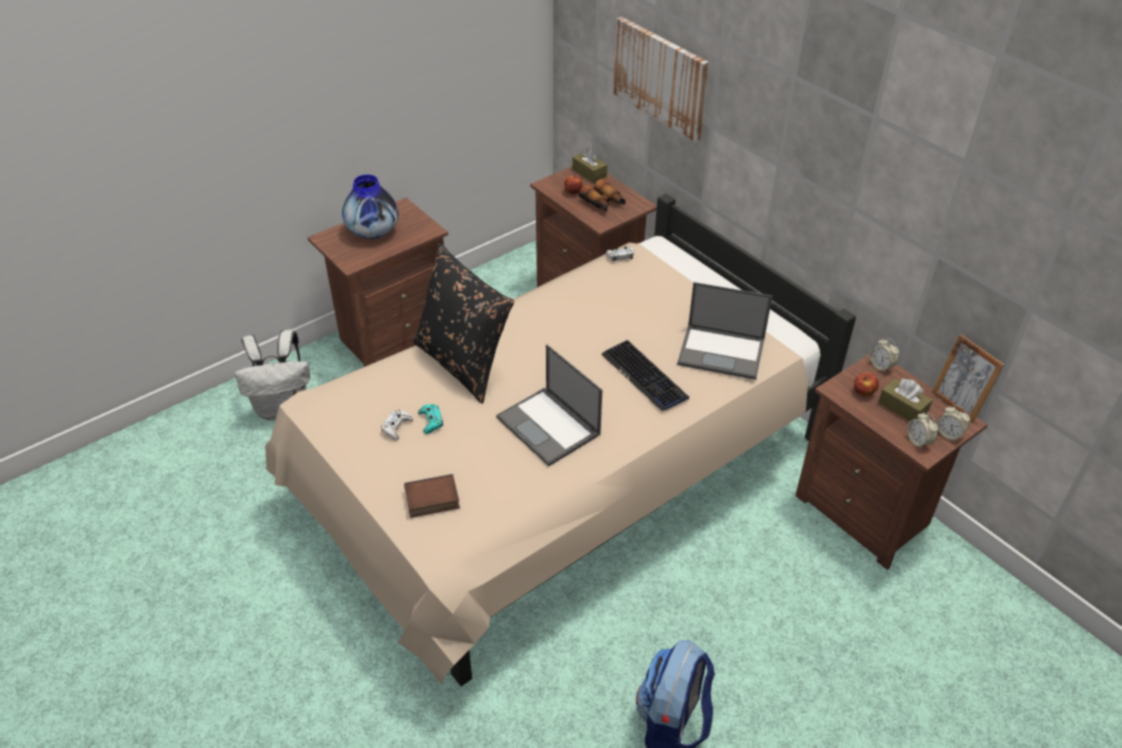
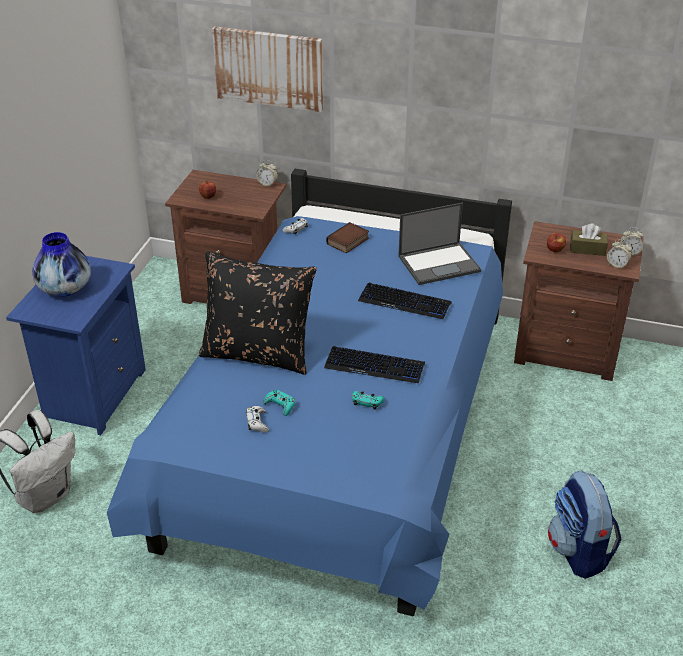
camera: 35 degrees left, 5 degrees down
beige bed [265,194,856,686] -> blue bed [107,169,512,616]
brown nightstand [307,198,448,367] -> blue nightstand [6,256,146,436]
book [404,474,460,518] -> book moved to [326,222,369,253]
laptop [496,344,602,466] -> keyboard [324,346,425,383]
brown tissue box [572,149,607,183] -> none
binoculars [579,179,626,212] -> none
alarm clock [870,338,899,373] -> alarm clock moved to [256,160,278,187]
picture frame [931,334,1004,423] -> none
none -> turquoise game controller [352,391,384,410]

